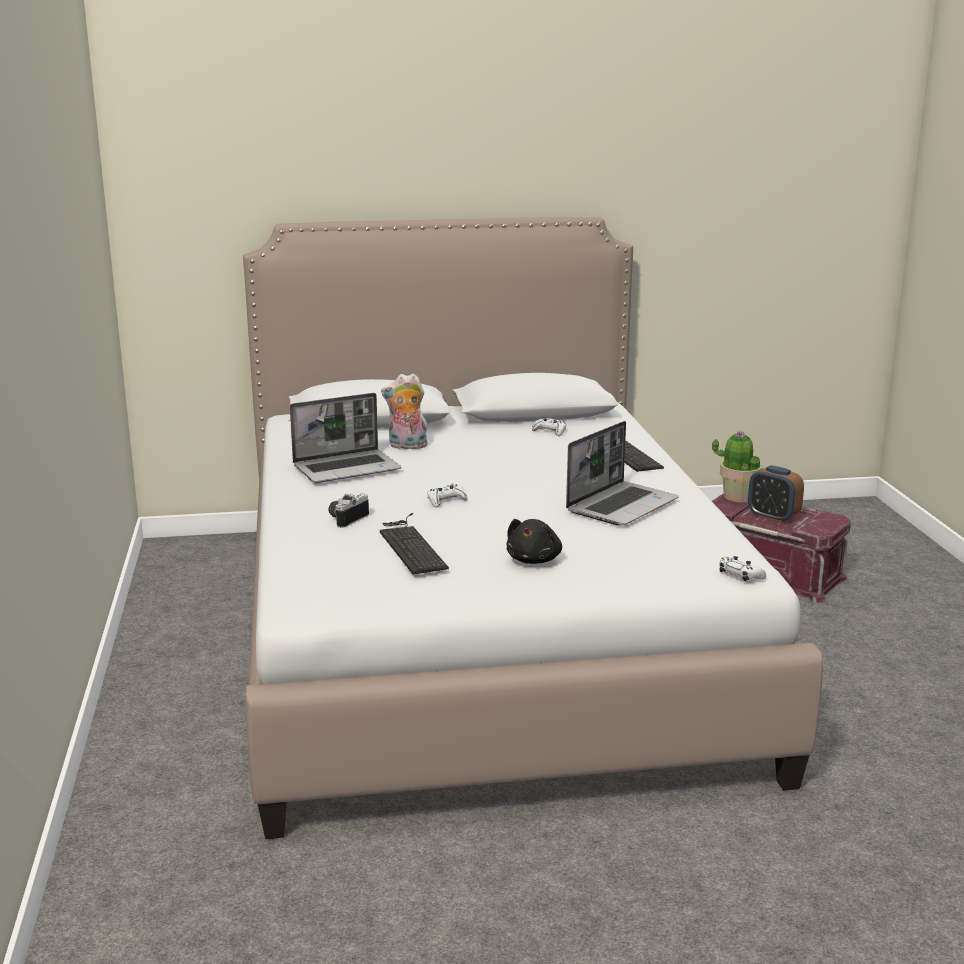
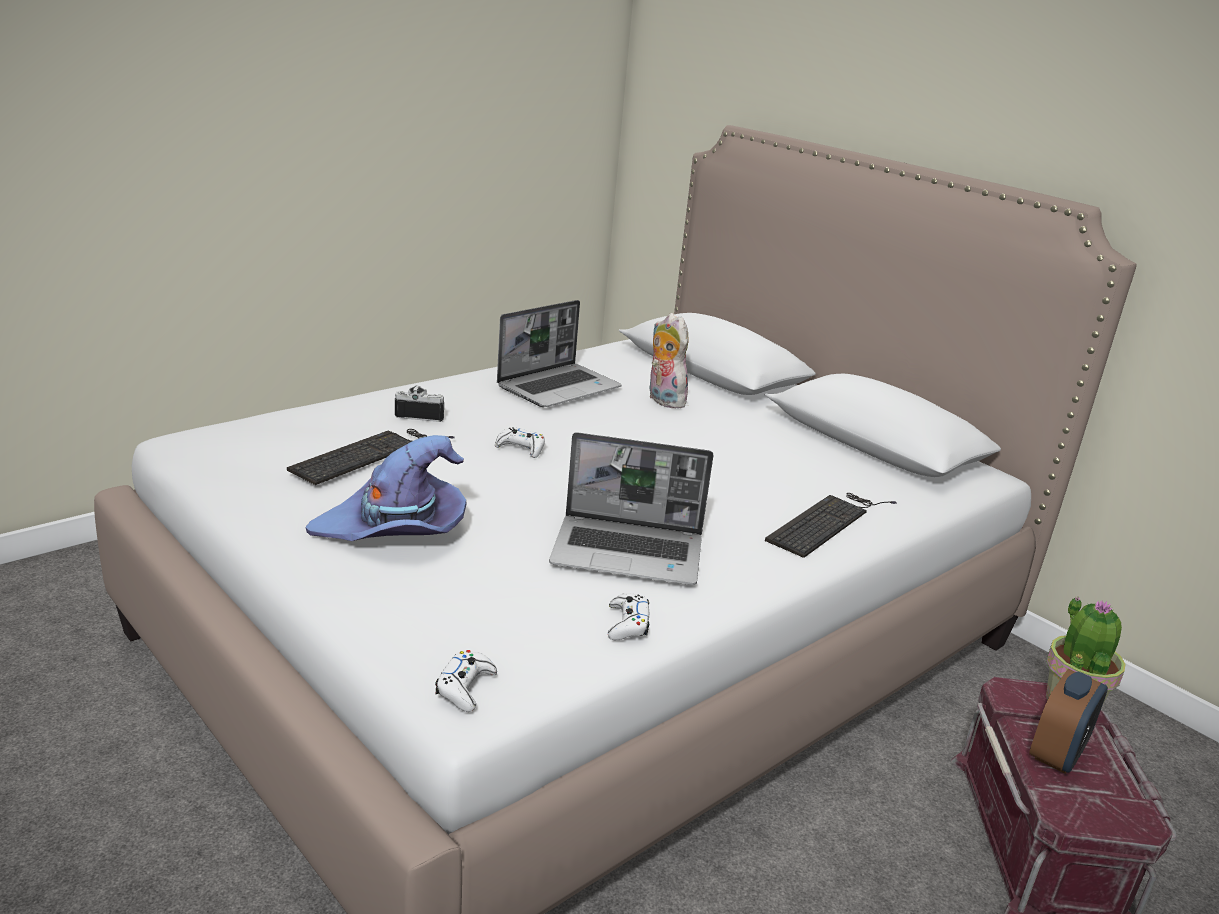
camera: 55 degrees right, 5 degrees up
laptop [290,393,401,483] -> laptop turned 75 degrees counterclockwise [497,300,622,407]
black plush toy [507,519,562,564] -> purple hat [305,435,466,541]
white game controller [532,418,566,436] -> white game controller moved to [608,593,649,640]
alarm clock [748,465,804,523] -> alarm clock turned 150 degrees counterclockwise [1029,669,1108,774]

